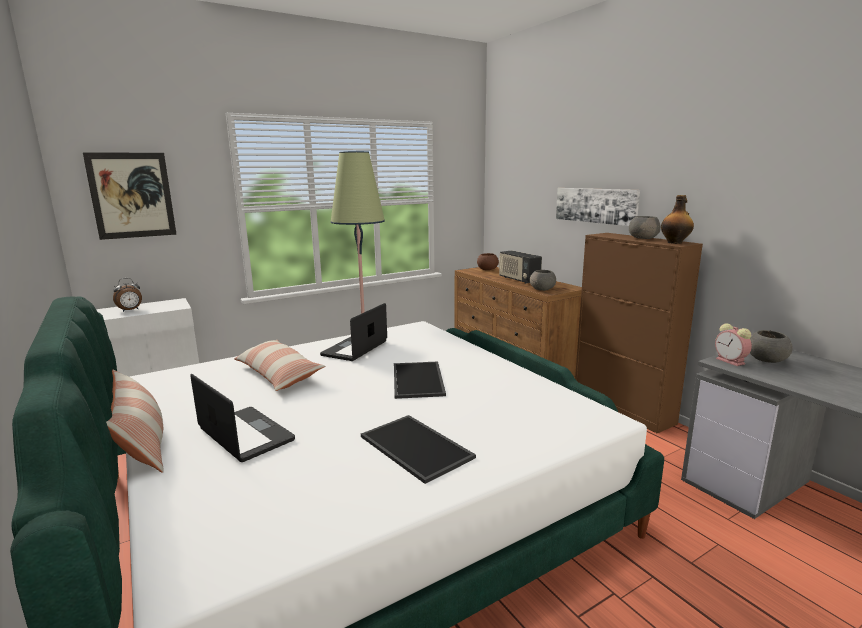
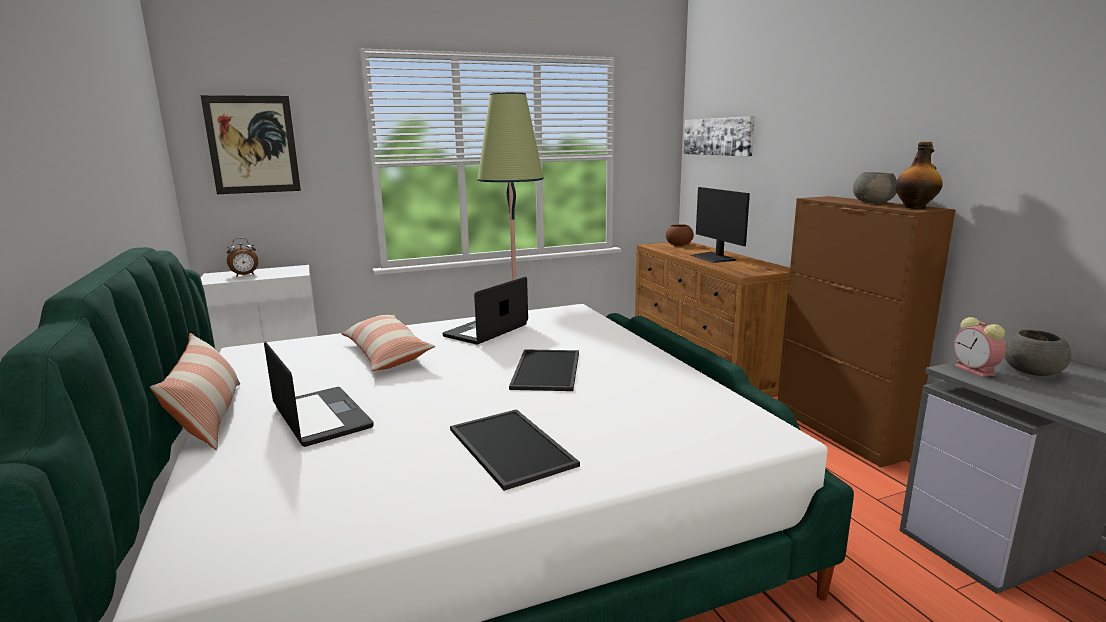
camera: 10 degrees right, 0 degrees up
radio [499,251,542,284] -> monitor [690,187,750,263]
grey bowl [530,270,556,291] -> none
picture [556,188,640,226] -> picture moved to [684,116,755,156]

